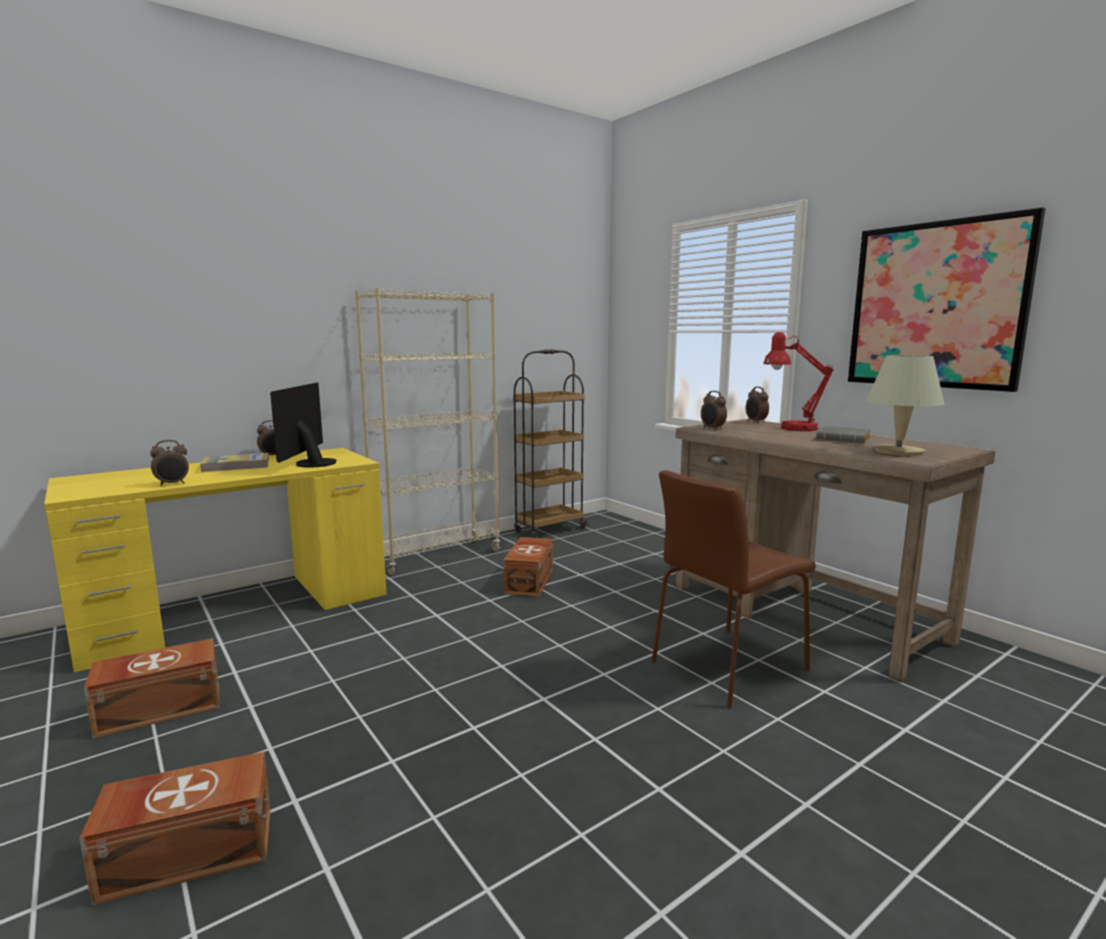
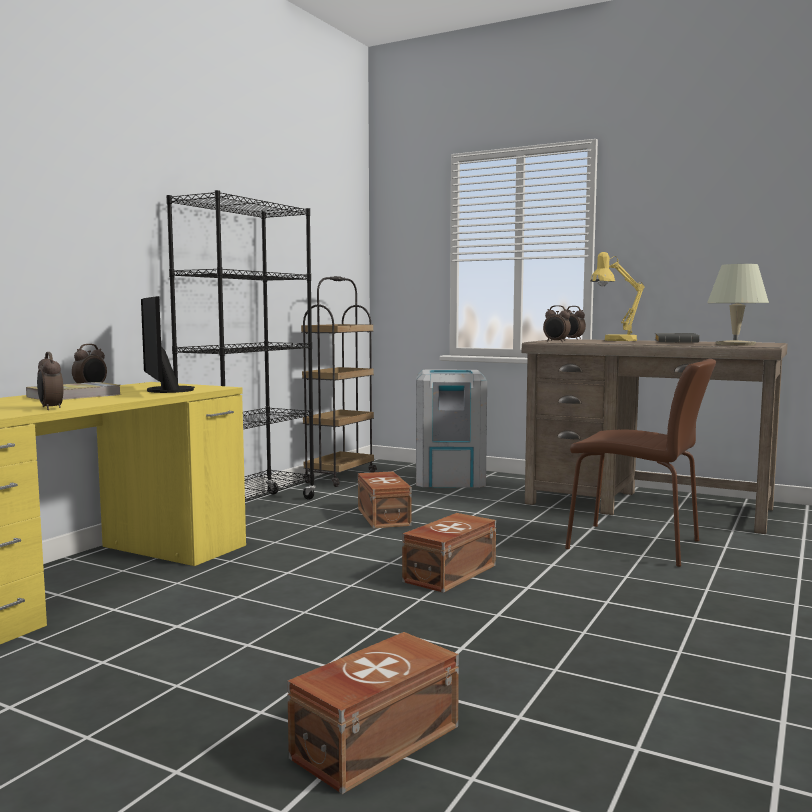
camera: 25 degrees left, 5 degrees down
brown storage box [84,638,220,739] -> brown storage box moved to [402,513,496,593]
alarm clock [150,440,189,486] -> alarm clock turned 120 degrees clockwise [37,352,63,410]
beige bookcase [355,288,500,575] -> black bookcase [166,190,316,502]
brown chair [651,470,816,708] -> brown chair turned 90 degrees counterclockwise [565,359,716,567]
red table lamp [763,332,834,431] -> yellow table lamp [590,252,645,341]
picture [848,207,1045,392] -> none
none -> grey trash can [416,370,487,488]

